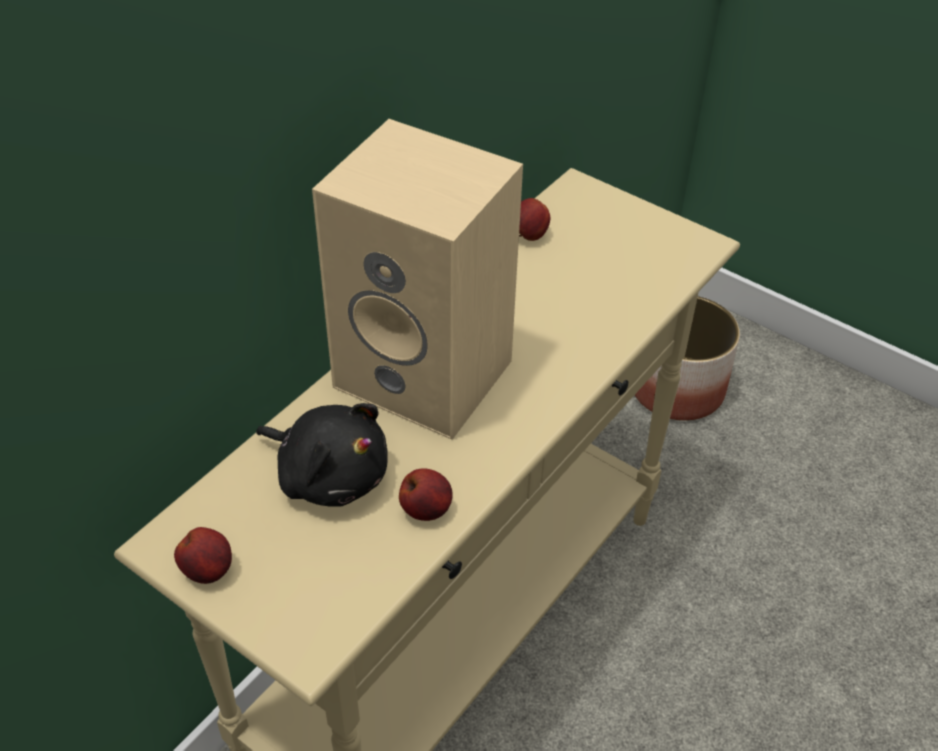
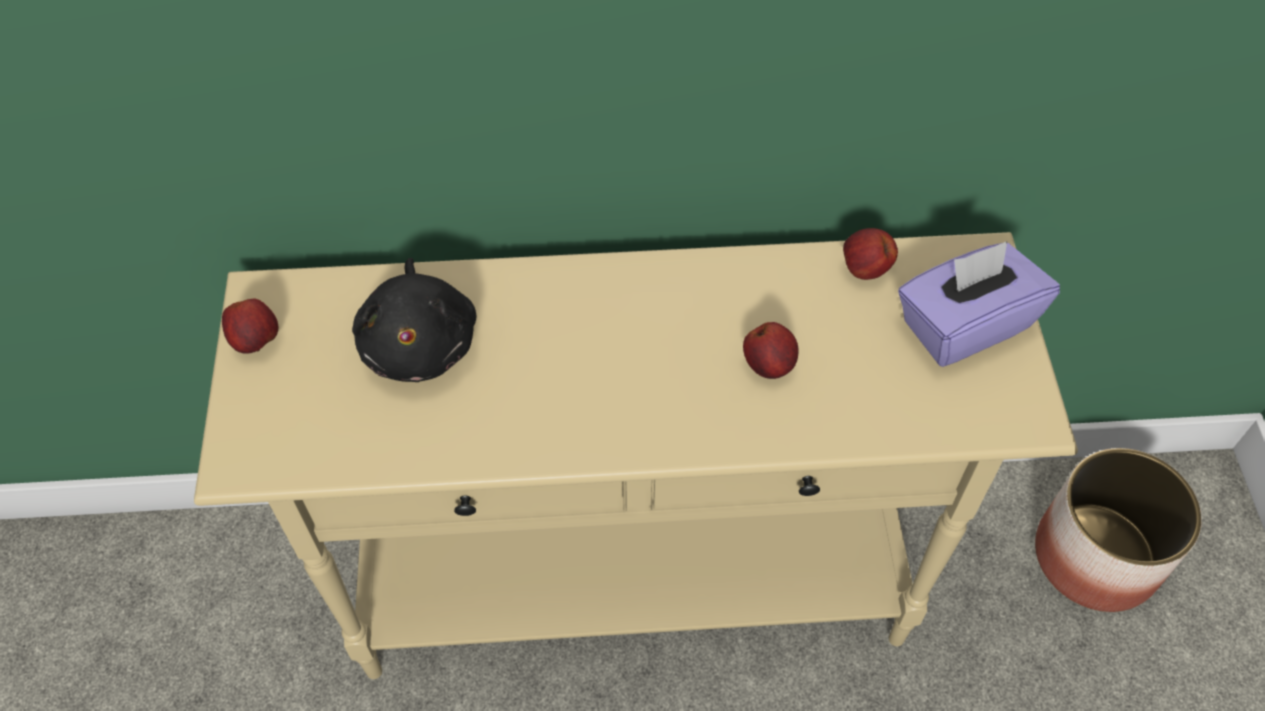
camera: 50 degrees right, 10 degrees up
beige speaker [312,119,523,440] -> none
apple [399,468,453,521] -> apple moved to [743,322,799,379]
none -> purple tissue box [898,241,1060,367]

